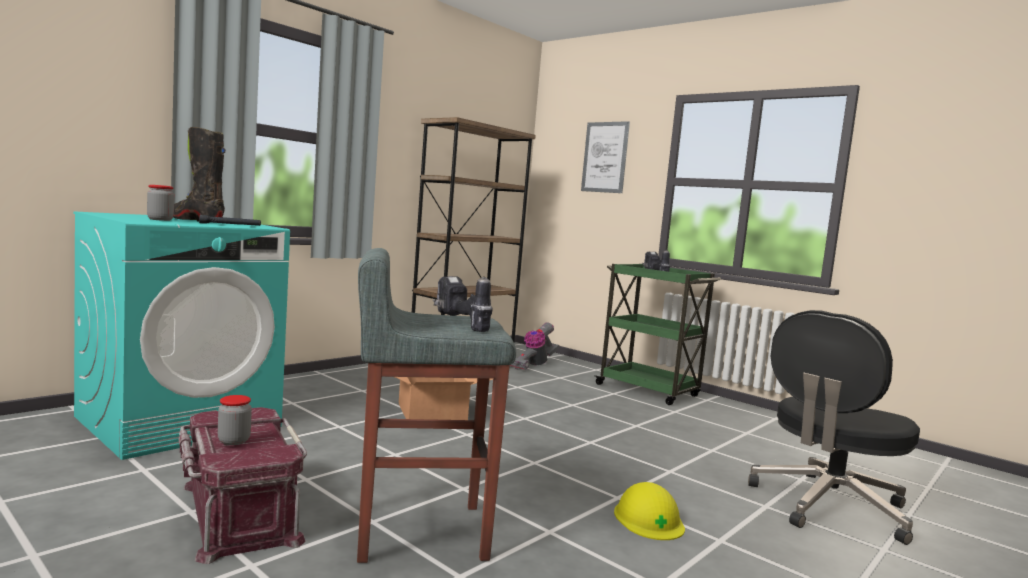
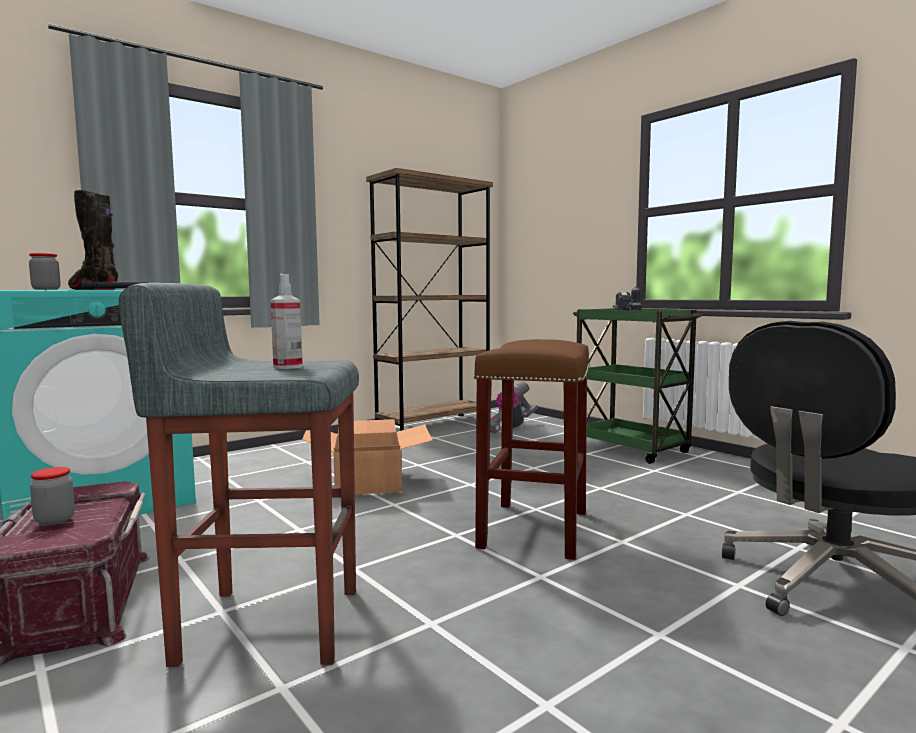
camera: 10 degrees right, 0 degrees up
power drill [433,276,493,332] -> spray bottle [270,274,303,369]
picture [581,121,630,193] -> none
yellow hard hat [614,482,685,540] -> none
none -> brown stool [474,339,590,560]

